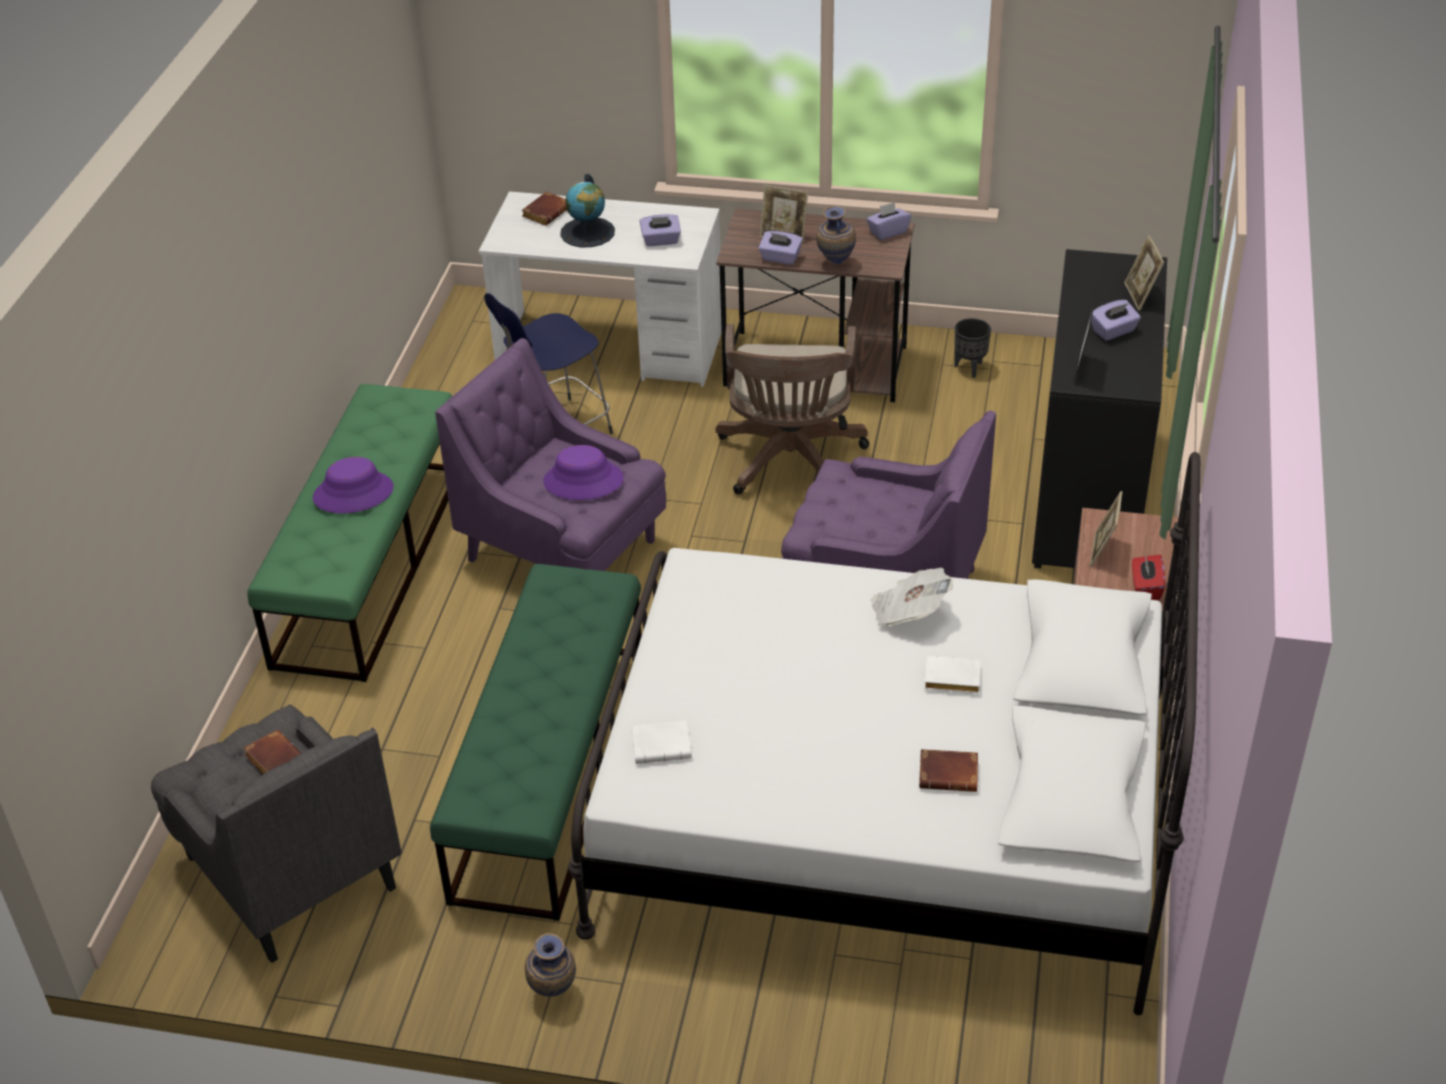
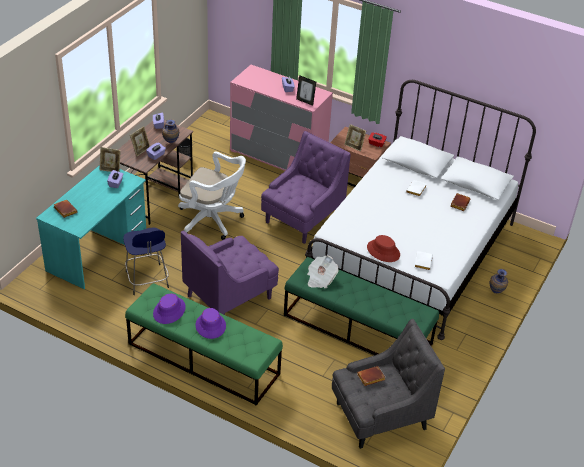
camera: 75 degrees left, 0 degrees up
white desk [479,191,722,387] -> turquoise desk [36,165,146,289]
vase [525,933,576,997] -> vase moved to [490,269,508,293]
purple hat [543,445,624,500] -> purple hat moved to [153,294,186,324]
globe [560,174,615,247] -> none
brown office chair [716,324,869,494] -> white office chair [178,151,246,240]
newspaper [871,568,953,626] -> newspaper moved to [307,256,339,288]
black dresser [1032,249,1167,568] -> pink dresser [230,65,333,171]
picture frame [1124,235,1164,311] -> picture frame moved to [100,147,121,172]
none -> red hat [367,235,400,262]

